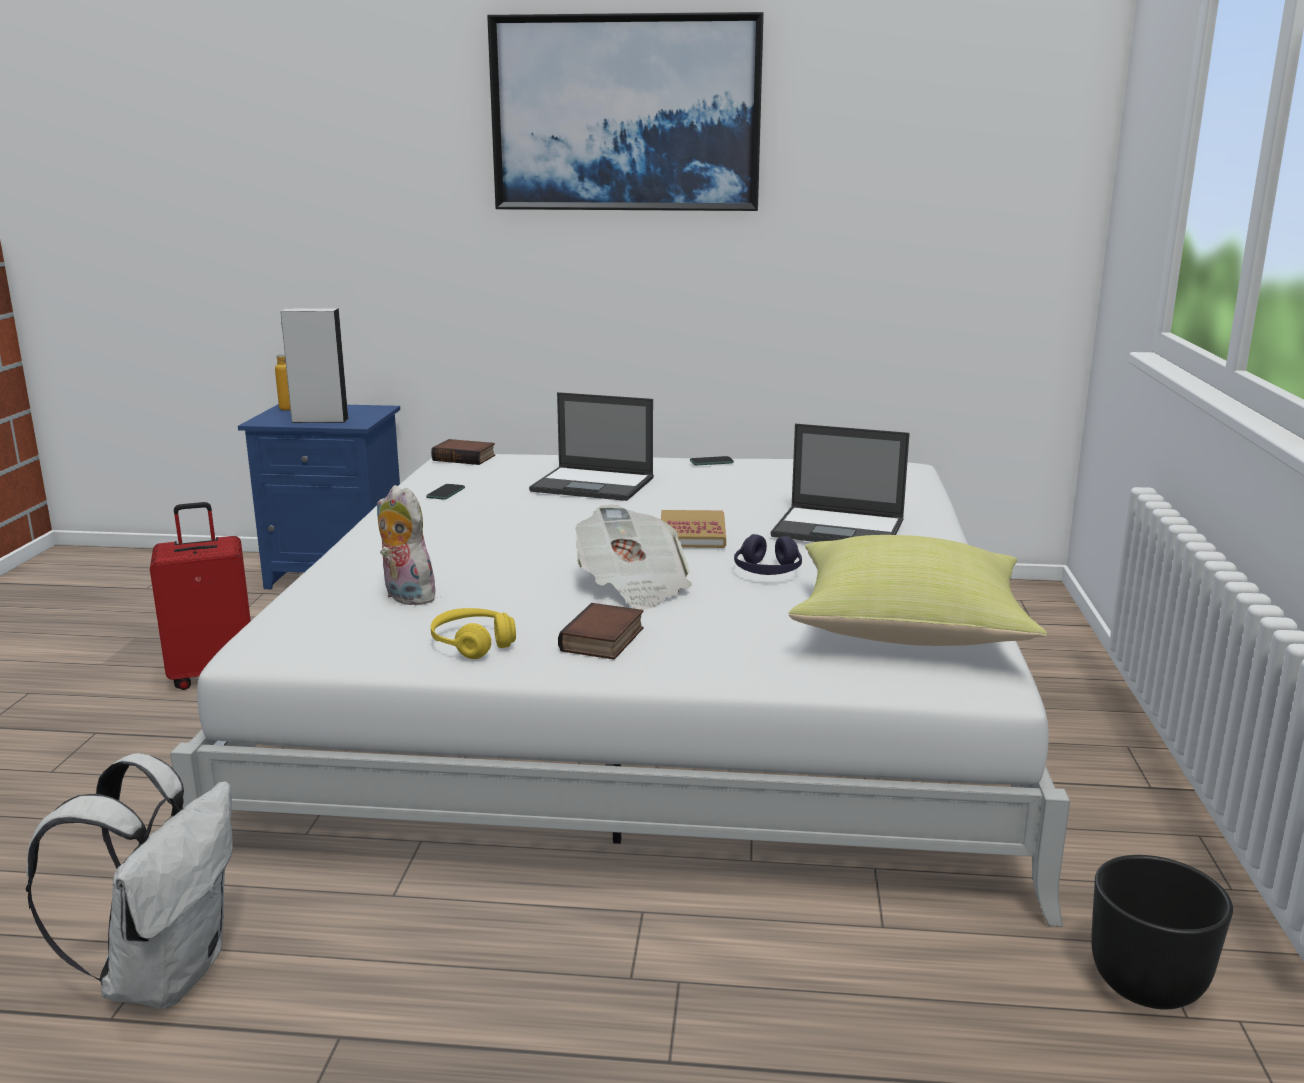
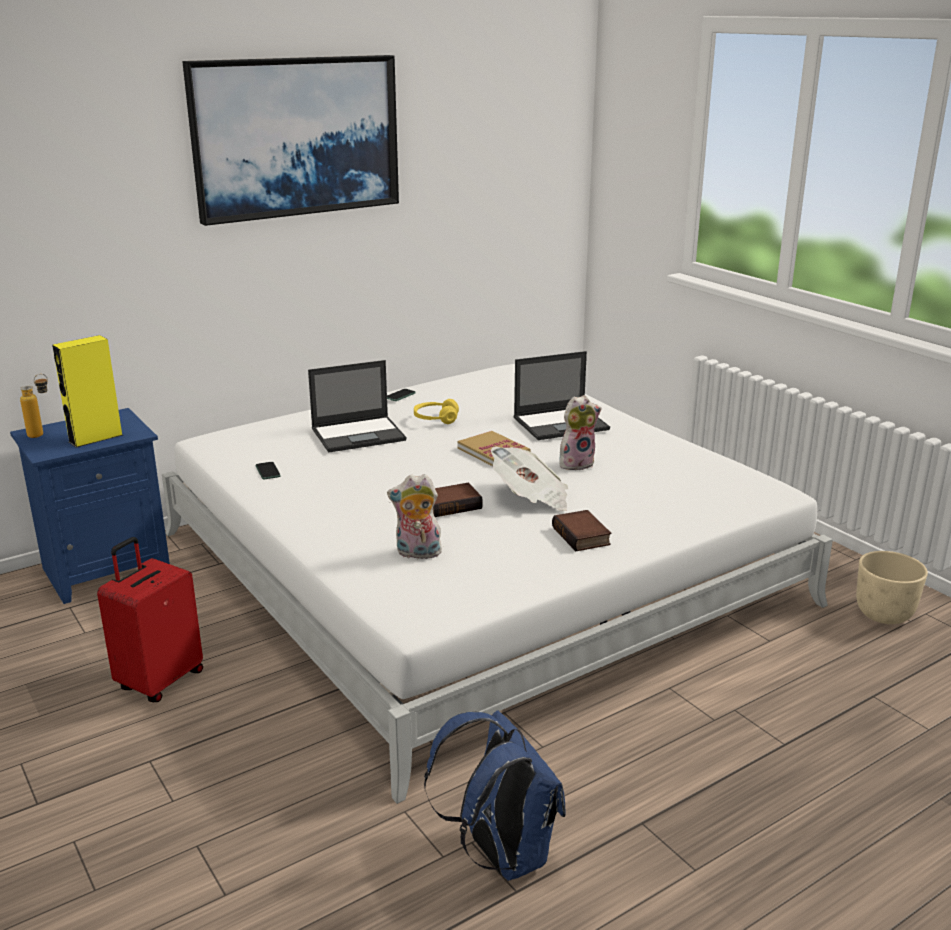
camera: 40 degrees left, 5 degrees up
white backpack [26,753,233,1009] -> blue backpack [424,710,566,881]
grey speaker [280,308,349,423] -> yellow speaker [52,335,123,448]
book [431,439,495,465] -> book moved to [433,483,483,517]
yellow headphones [431,608,516,659] -> yellow headphones moved to [414,399,459,424]
purple headphones [734,534,802,575] -> plush toy [559,395,601,472]
yellow pillow [788,535,1047,646] -> none
black planter [1091,855,1233,1010] -> beige planter [856,551,928,624]

